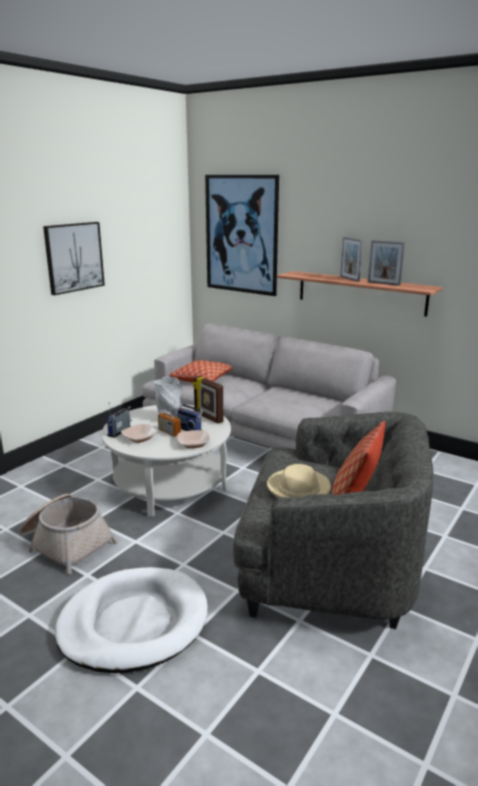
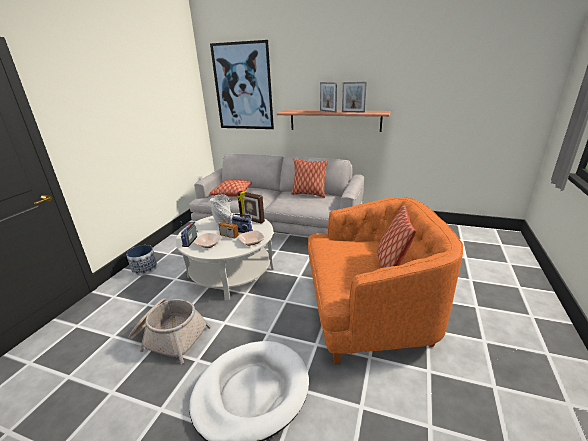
camera: 15 degrees left, 5 degrees up
picture [43,222,105,295] -> none
grey armchair [233,412,434,629] -> orange armchair [308,197,463,363]
beige hat [267,464,331,498] -> none
none -> planter [126,245,157,276]
none -> pillow [291,159,328,198]

